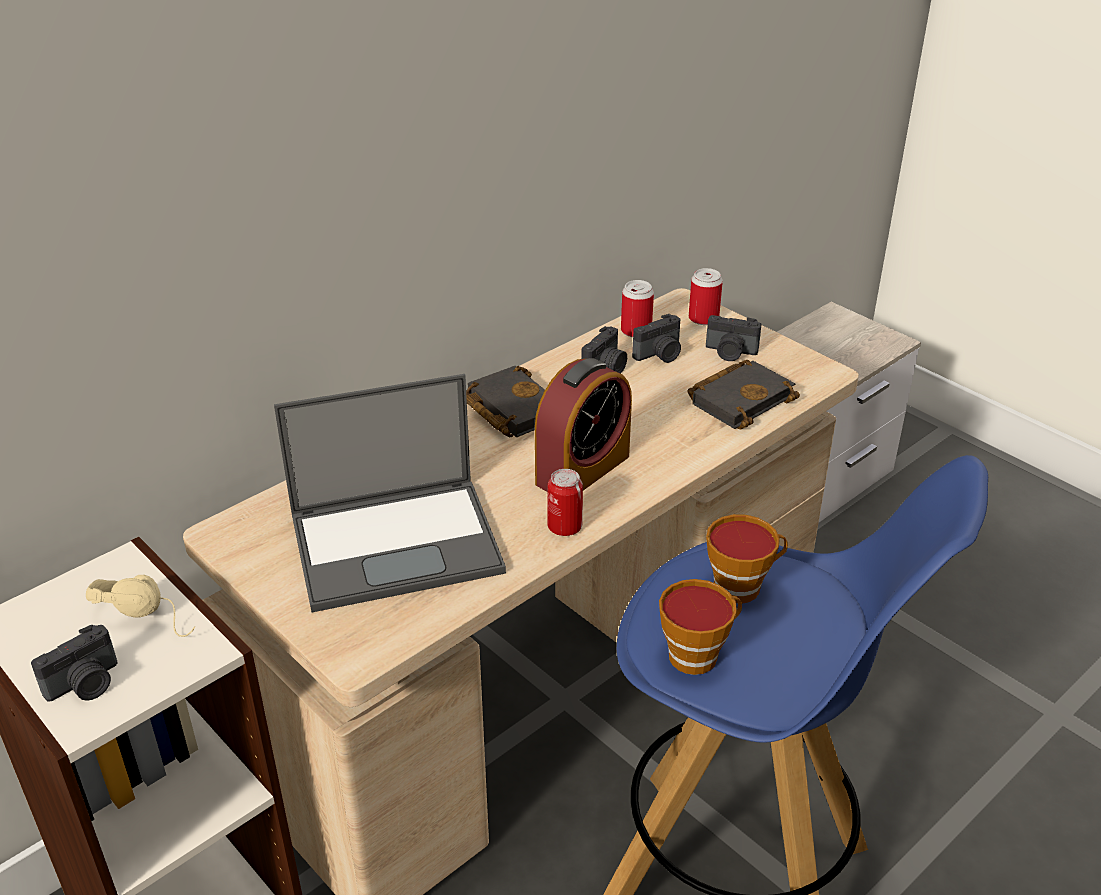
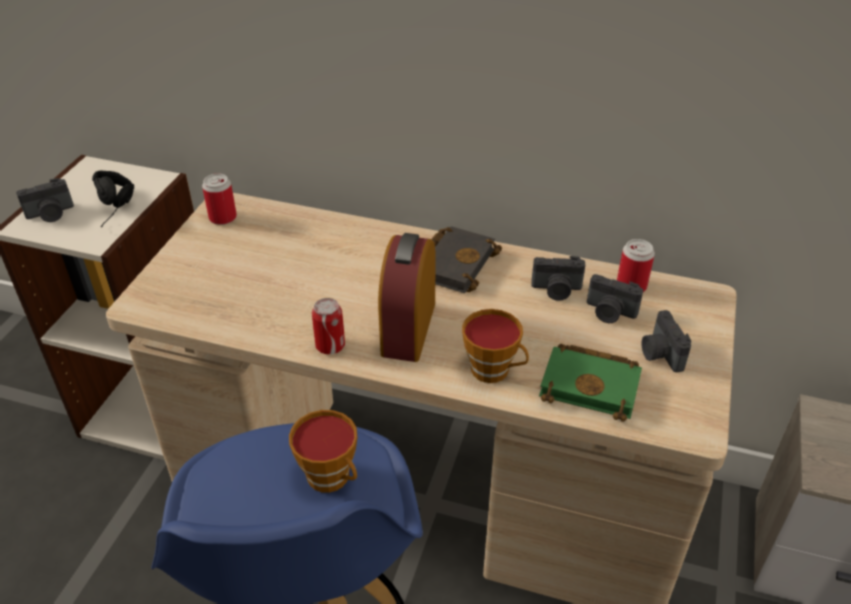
camera: 60 degrees right, 5 degrees up
camera [31,625,118,701] -> camera turned 45 degrees counterclockwise [16,178,74,222]
beige headphones [86,575,195,637] -> black headphones [92,171,134,227]
laptop [274,374,506,612] -> none
alarm clock [535,358,632,492] -> alarm clock turned 90 degrees clockwise [378,233,436,362]
cup [659,579,742,675] -> cup moved to [462,309,529,383]
black book [687,360,800,430] -> green book [539,344,642,422]
can [689,268,723,325] -> can moved to [202,173,237,225]

